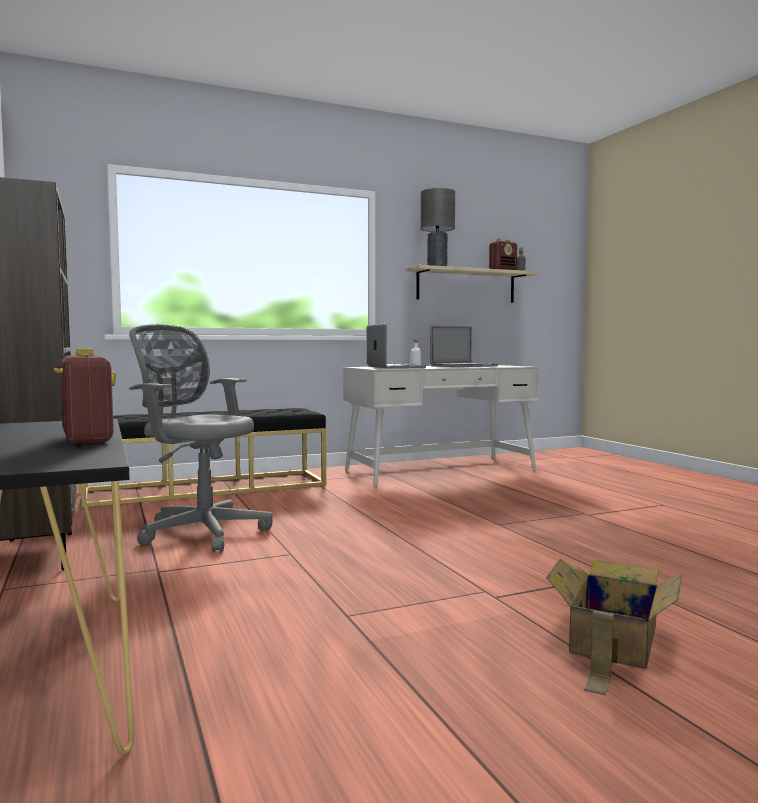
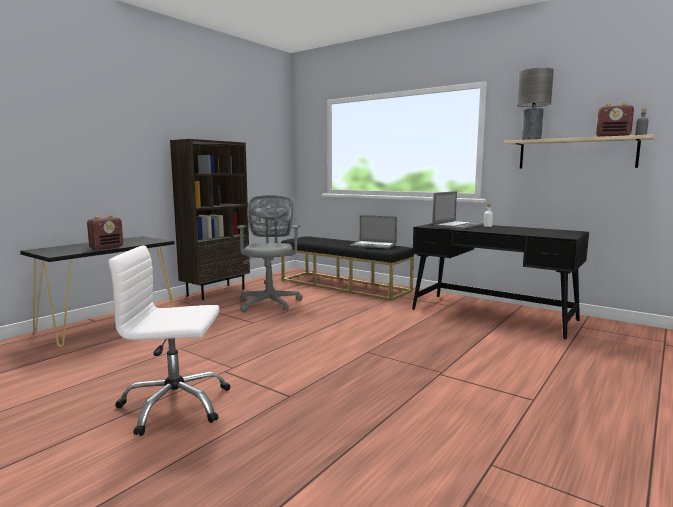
camera: 60 degrees right, 5 degrees up
white desk [343,365,540,486] -> black desk [412,223,589,339]
laptop [430,326,498,367] -> laptop moved to [350,215,397,249]
cardboard box [546,558,682,696] -> white office chair [108,245,230,436]

